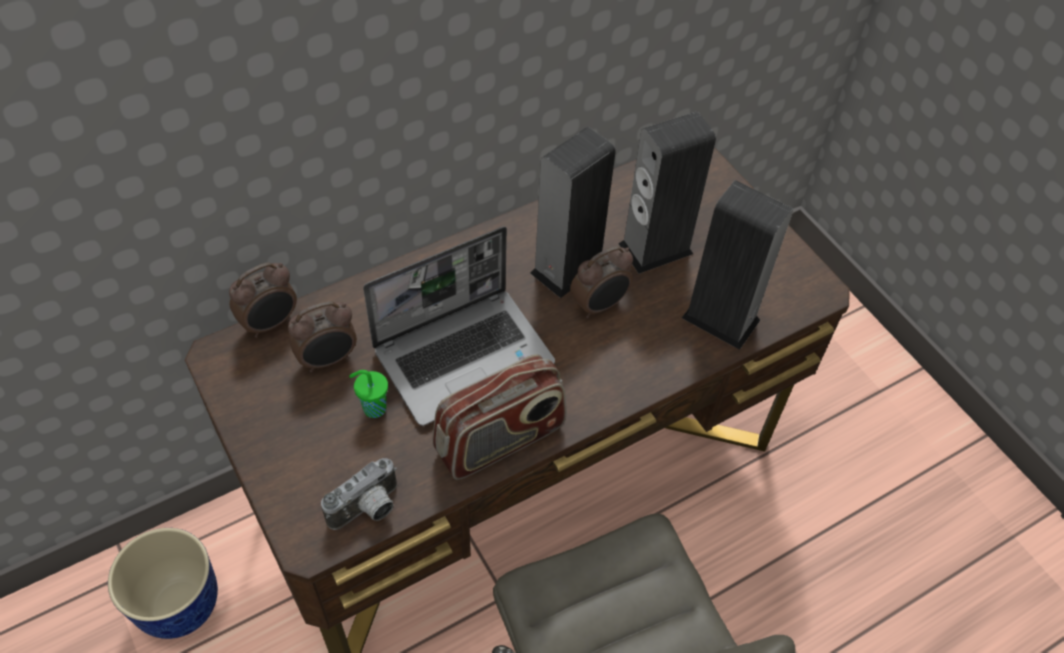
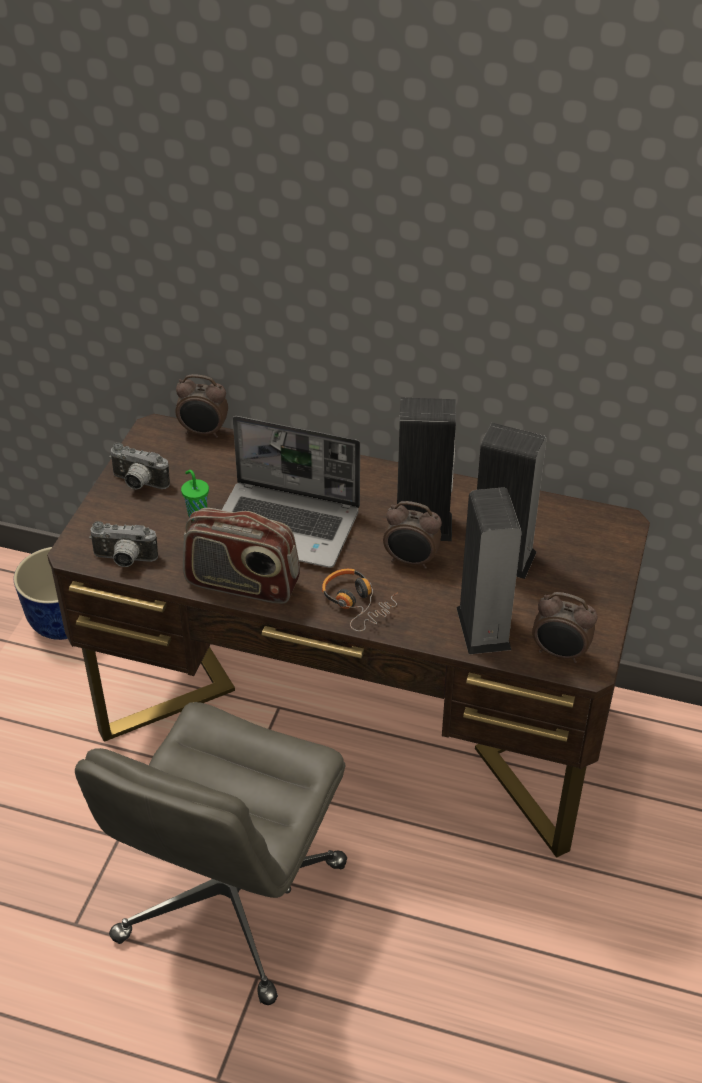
camera: 50 degrees right, 10 degrees down
alarm clock [288,301,357,372] -> alarm clock moved to [532,592,598,663]
none -> camera [109,443,170,490]
none -> headphones [322,569,398,631]

